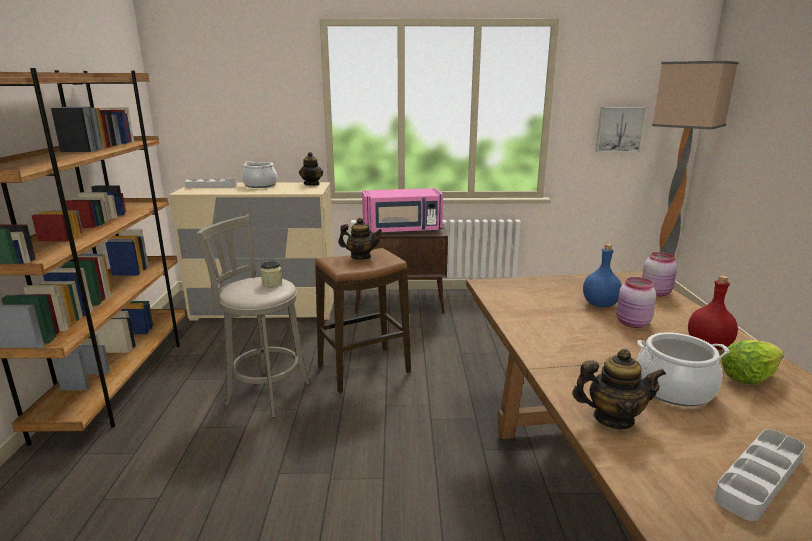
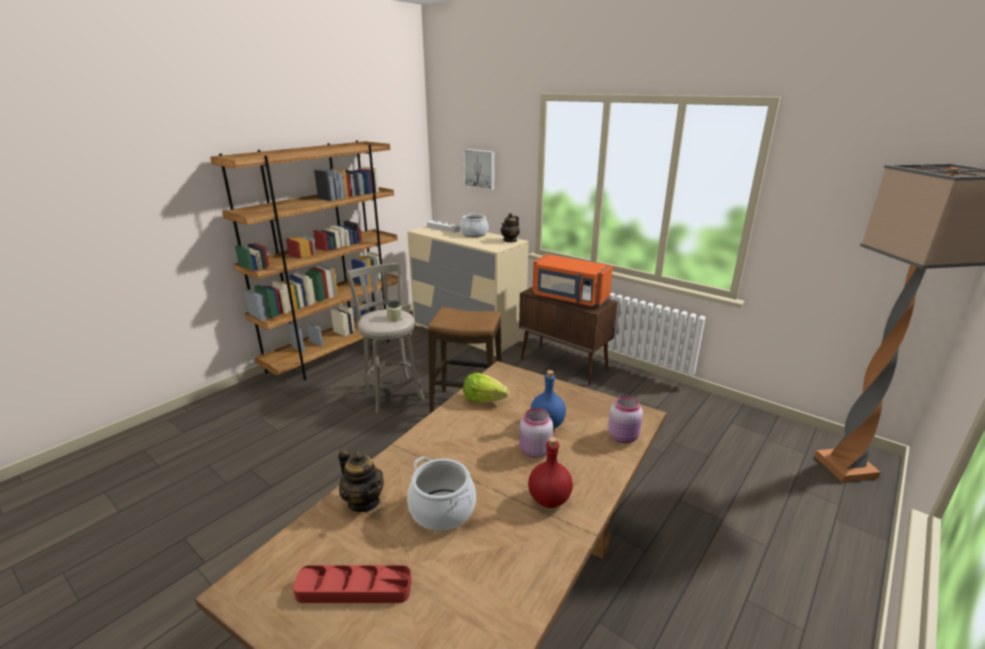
camera: 40 degrees right, 5 degrees up
teapot [338,218,382,260] -> none
pink microwave [362,188,443,233] -> orange microwave [532,254,613,307]
picture [596,107,647,152] -> picture moved to [463,149,494,191]
grey tray [714,429,805,521] -> red tray [293,565,412,603]
lettuce [721,340,784,385] -> lettuce moved to [463,373,509,403]

